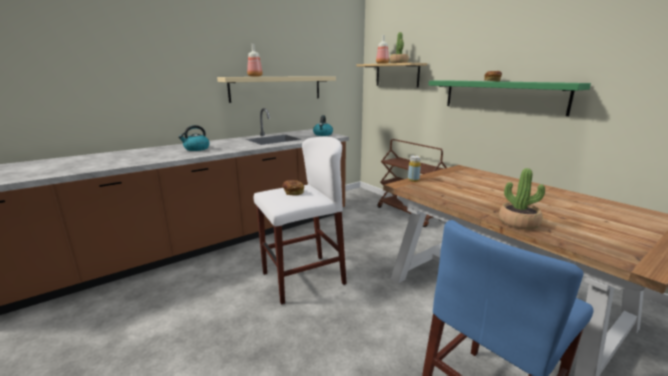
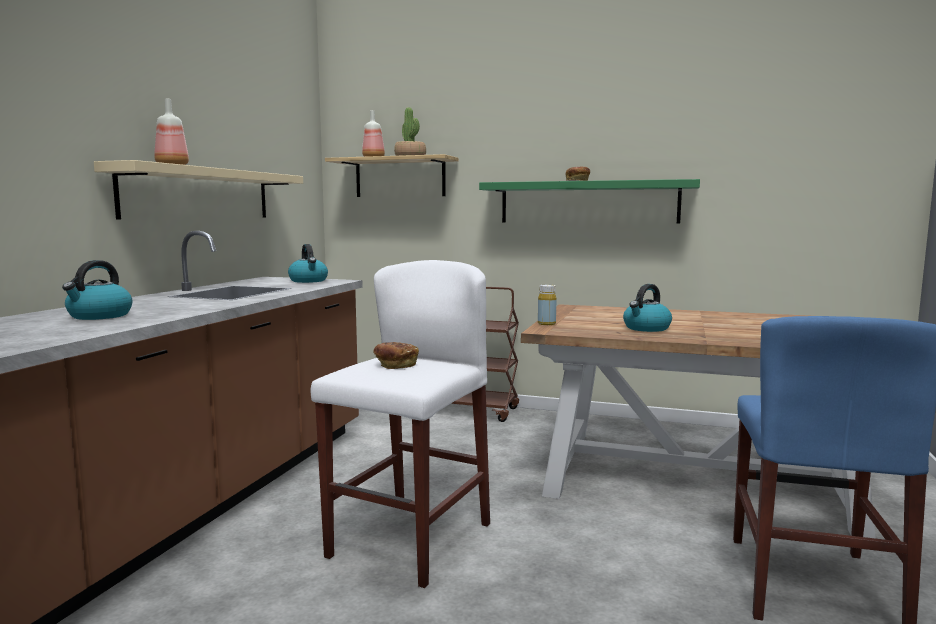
camera: 35 degrees left, 10 degrees down
potted plant [499,168,545,230] -> none
none -> kettle [623,284,672,332]

